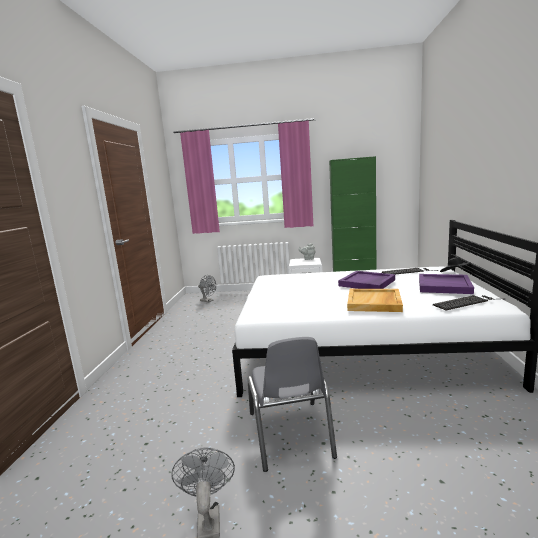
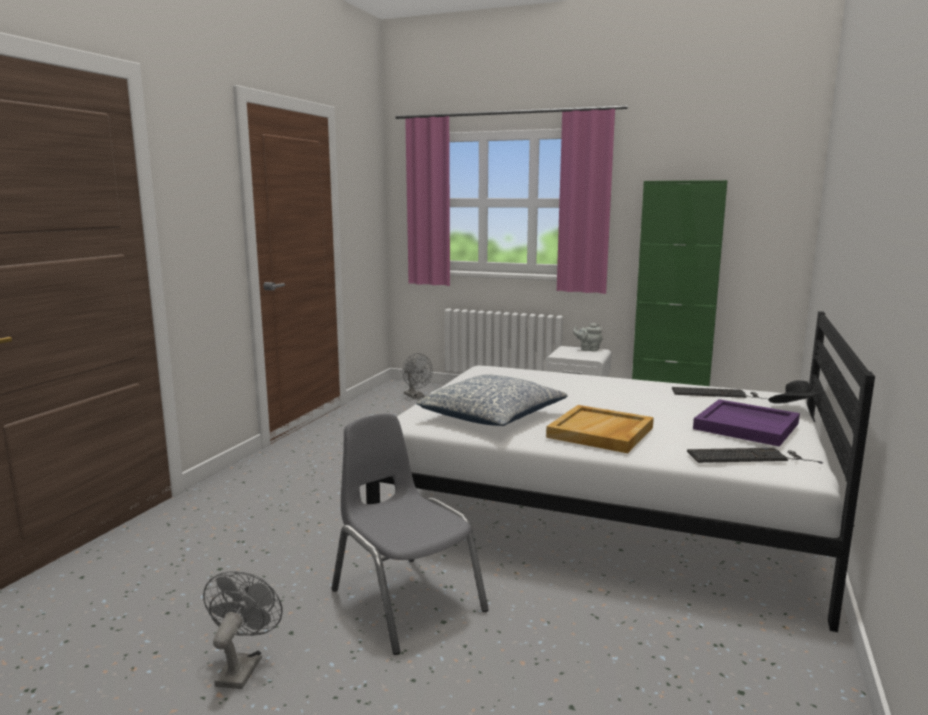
camera: 15 degrees right, 0 degrees up
grey chair [247,337,337,472] -> grey chair turned 135 degrees clockwise [332,413,489,655]
purple tray [338,271,395,289] -> none
none -> pillow [416,375,568,426]

